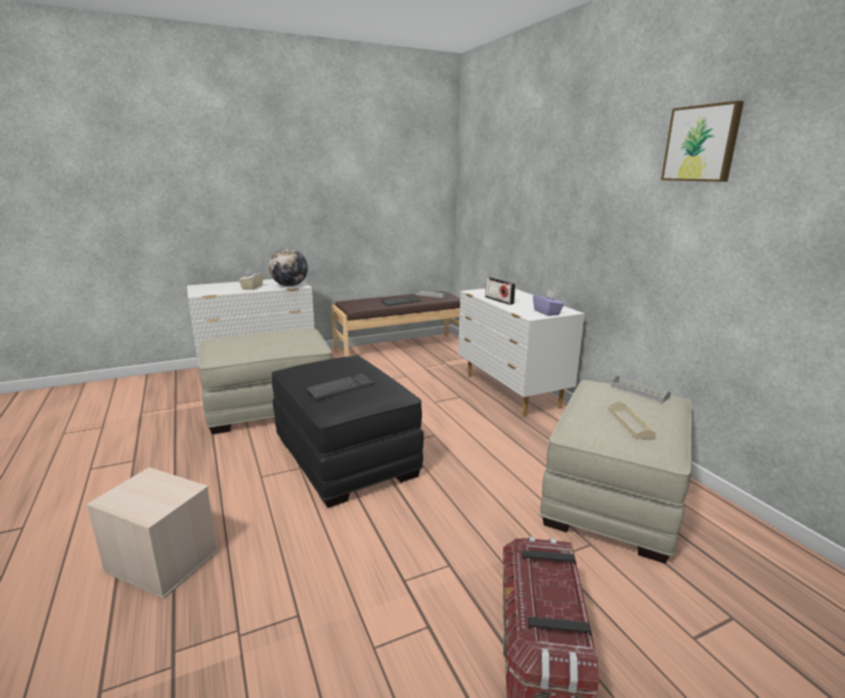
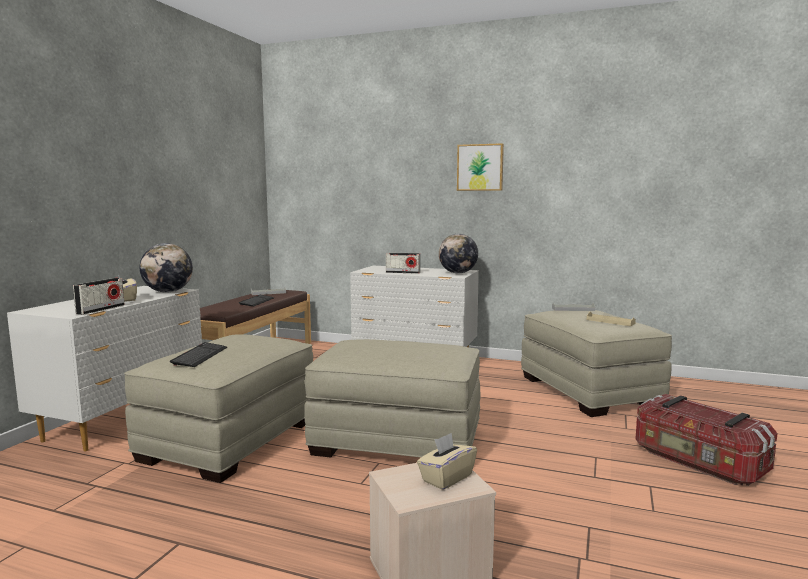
camera: 45 degrees left, 10 degrees down
black ottoman [272,356,424,508] -> beige ottoman [304,339,481,458]
keyboard [306,373,375,400] -> keyboard moved to [170,342,227,367]
purple tissue box [533,289,564,316] -> globe [439,234,478,274]
picture [661,101,744,182] -> picture moved to [457,143,504,191]
none -> radio [73,278,125,315]
none -> beige tissue box [417,433,477,490]

